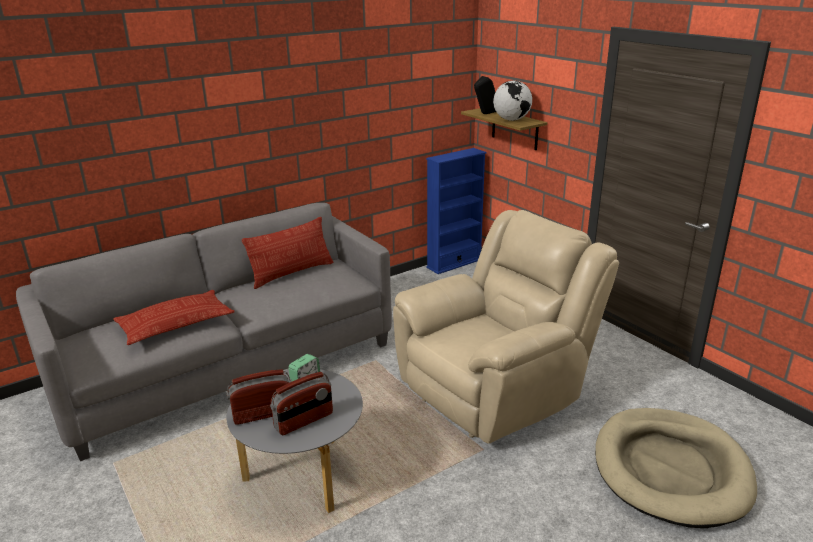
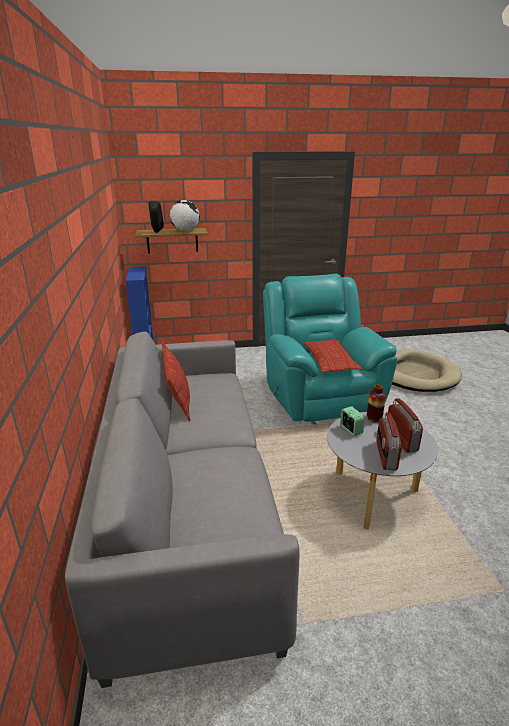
camera: 65 degrees left, 0 degrees up
pillow [113,290,235,345] -> pillow moved to [304,340,363,373]
beige armchair [393,210,619,444] -> turquoise armchair [263,274,397,424]
none -> vase [367,384,386,422]

